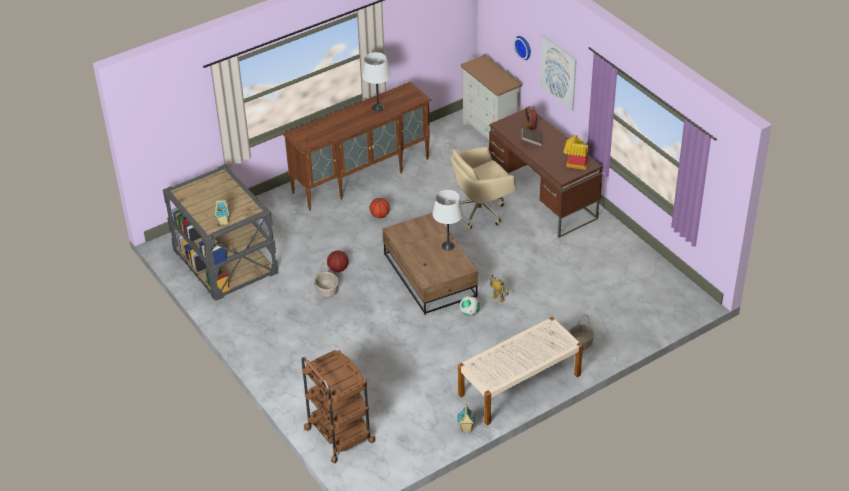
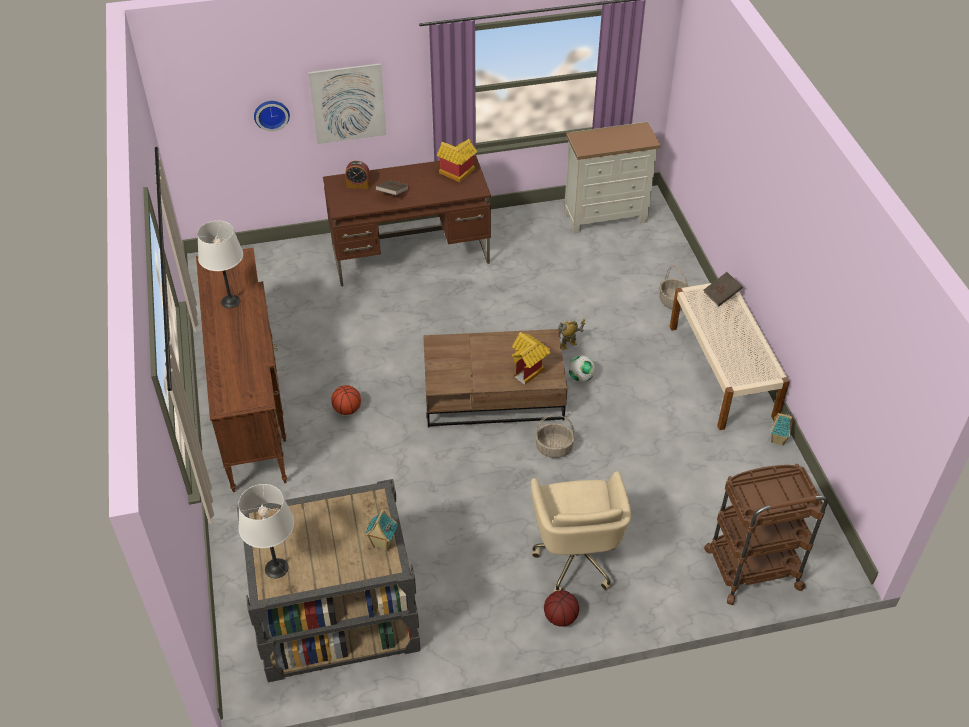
camera: 70 degrees left, 5 degrees up
basket [314,262,339,298] -> basket moved to [535,415,575,458]
basketball [327,251,349,272] -> basketball moved to [544,590,579,627]
white table lamp [433,190,463,251] -> white table lamp moved to [238,484,294,578]
beige office chair [451,147,516,230] -> beige office chair moved to [531,471,631,592]
white dresser [460,54,522,139] -> white dresser moved to [564,122,661,233]
none -> toy house [512,332,550,385]
none -> brown book [703,272,743,307]

